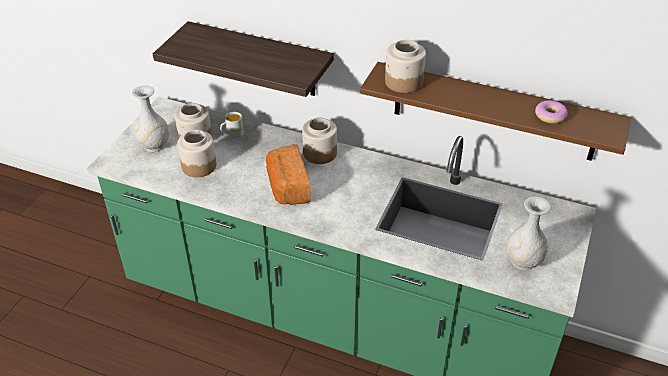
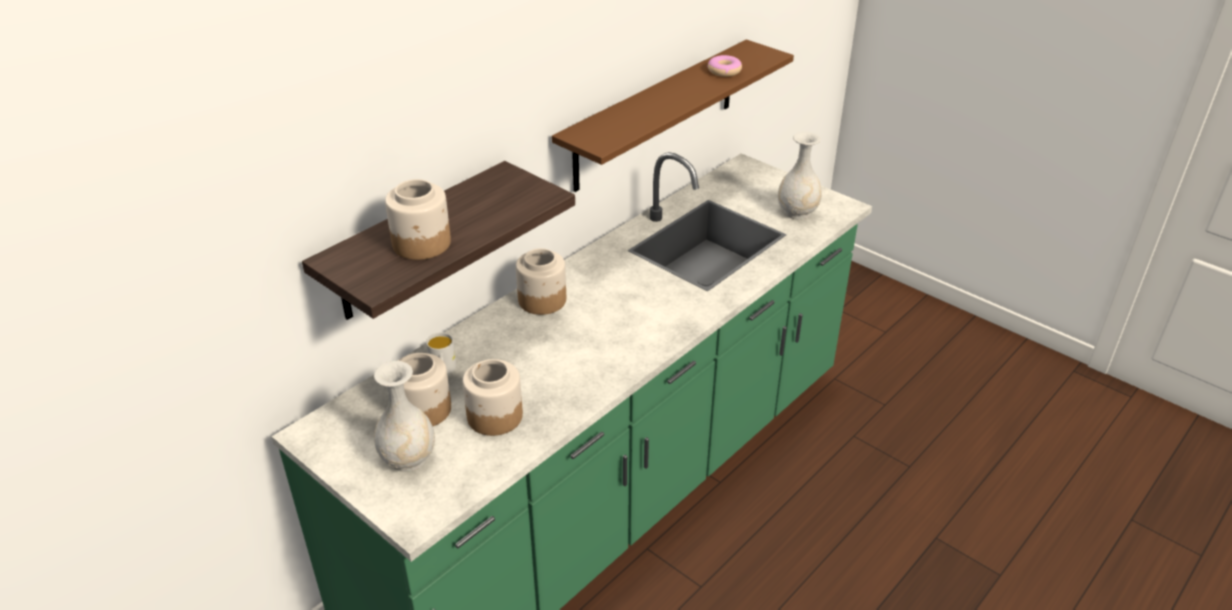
camera: 70 degrees left, 5 degrees down
bread [266,145,311,205] -> none
jar [385,40,426,93] -> jar moved to [385,179,451,260]

